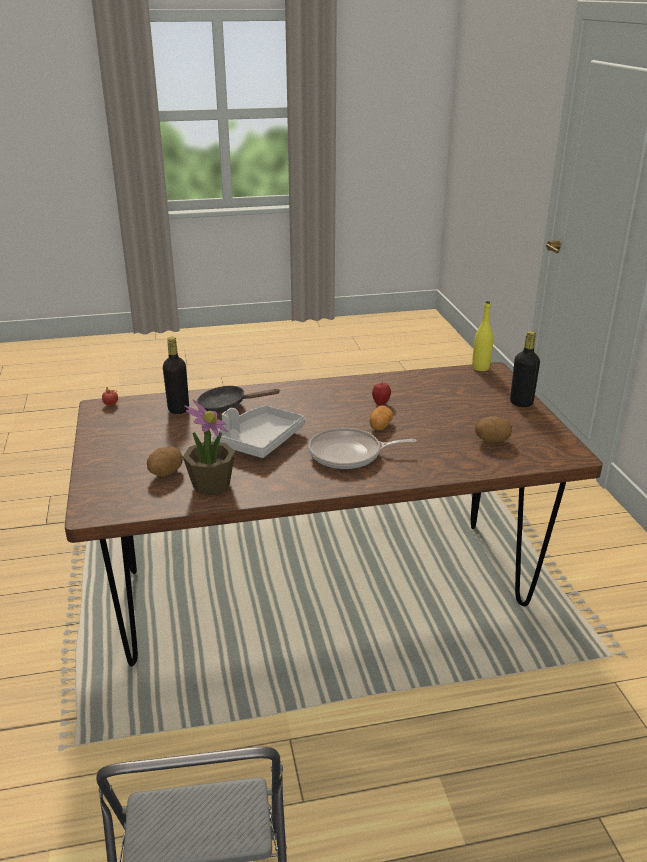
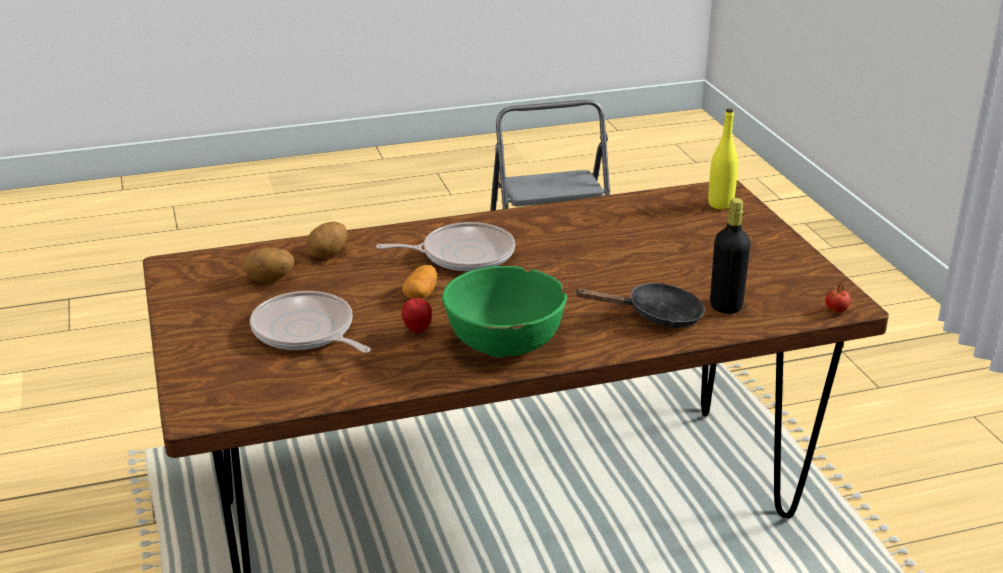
camera: 175 degrees right, 0 degrees up
potato [147,446,183,477] -> potato moved to [306,221,348,259]
potted plant [183,399,235,495] -> none
grey tray [213,405,305,458] -> none
yellow bottle [472,301,493,371] -> yellow bottle moved to [708,108,738,209]
black bottle [510,331,540,407] -> none
none -> frying pan [250,291,371,353]
none -> green bowl [442,266,567,358]

